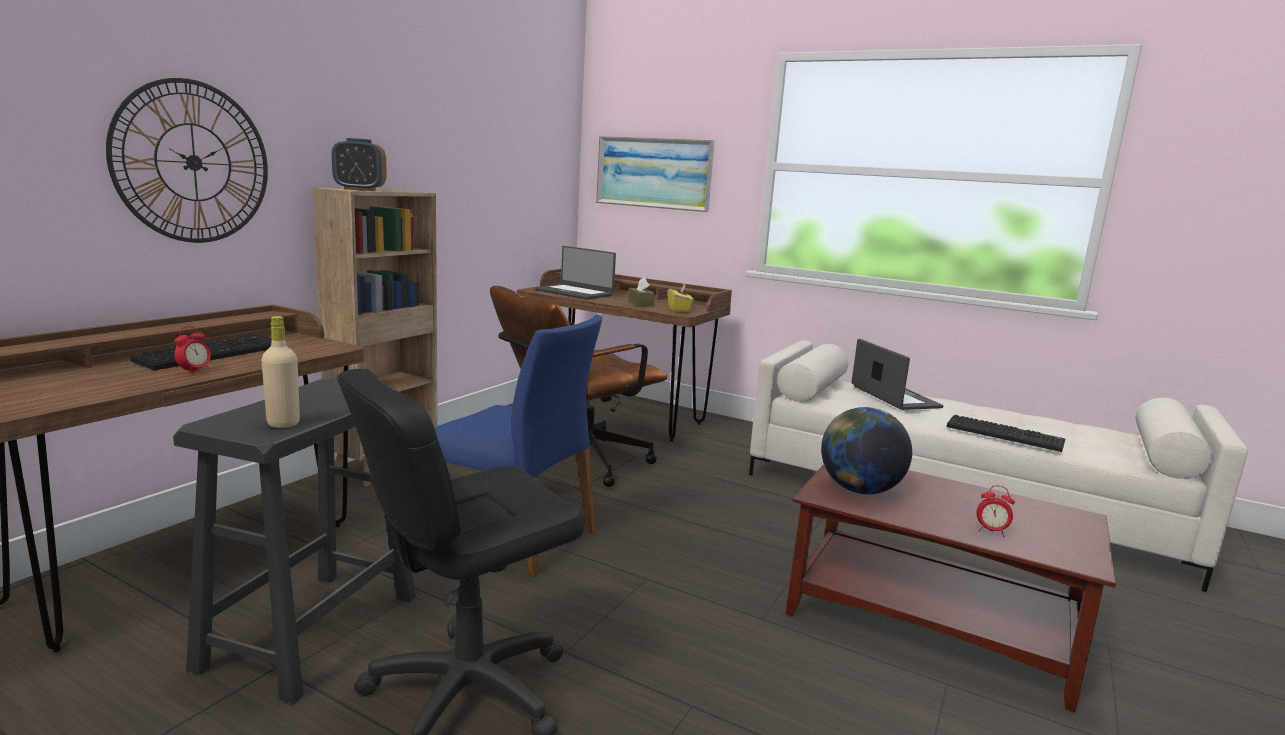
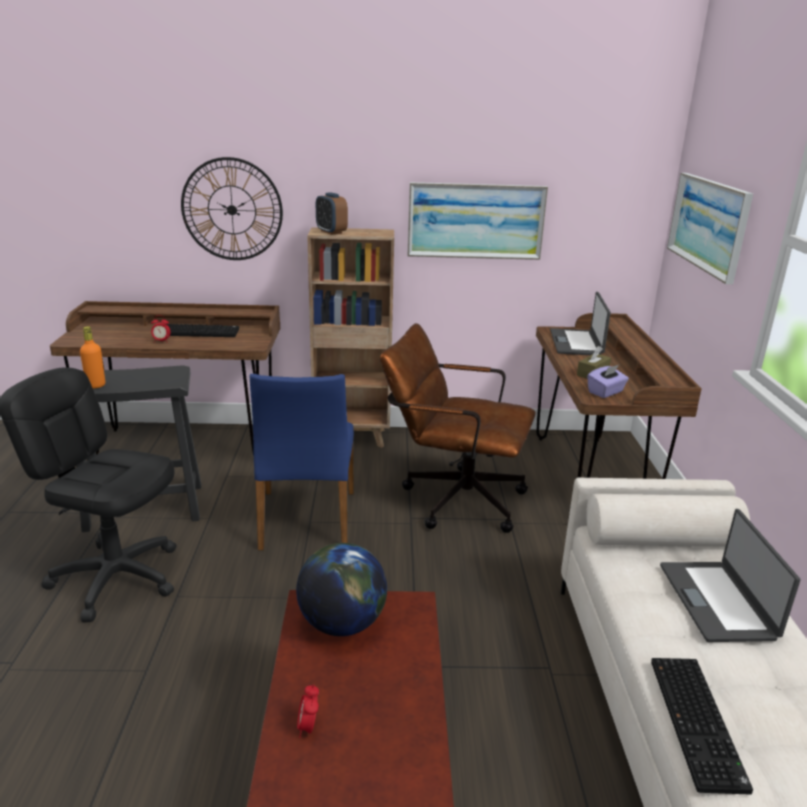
camera: 60 degrees right, 10 degrees up
beige bottle [261,316,300,428] -> orange bottle [80,326,105,389]
yellow tissue box [667,284,694,312] -> purple tissue box [587,365,629,398]
laptop [851,339,944,410] -> laptop turned 135 degrees clockwise [660,509,800,642]
none -> picture [407,182,548,260]

